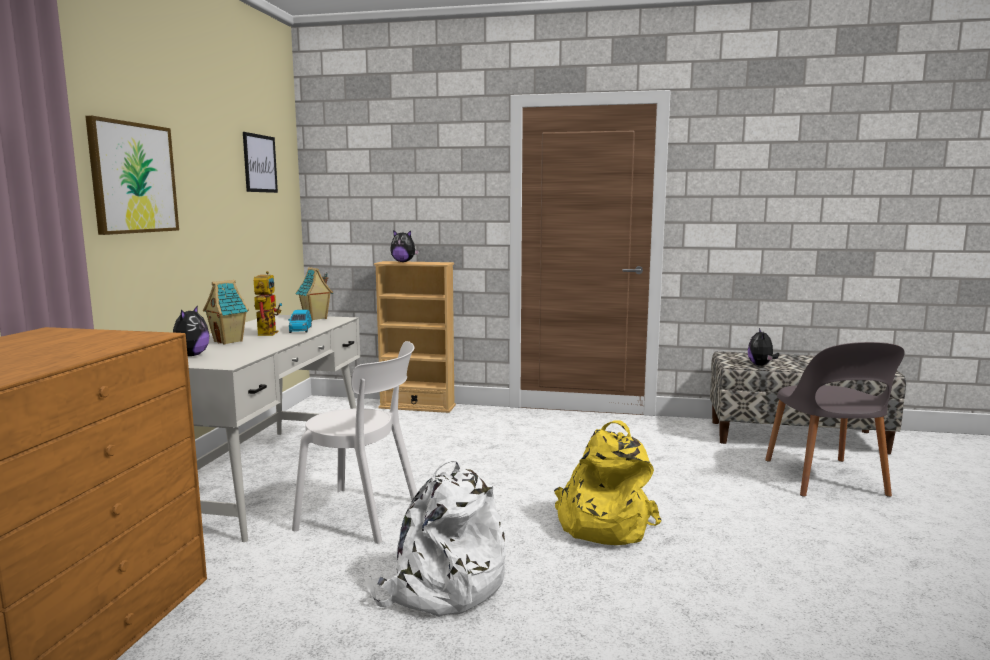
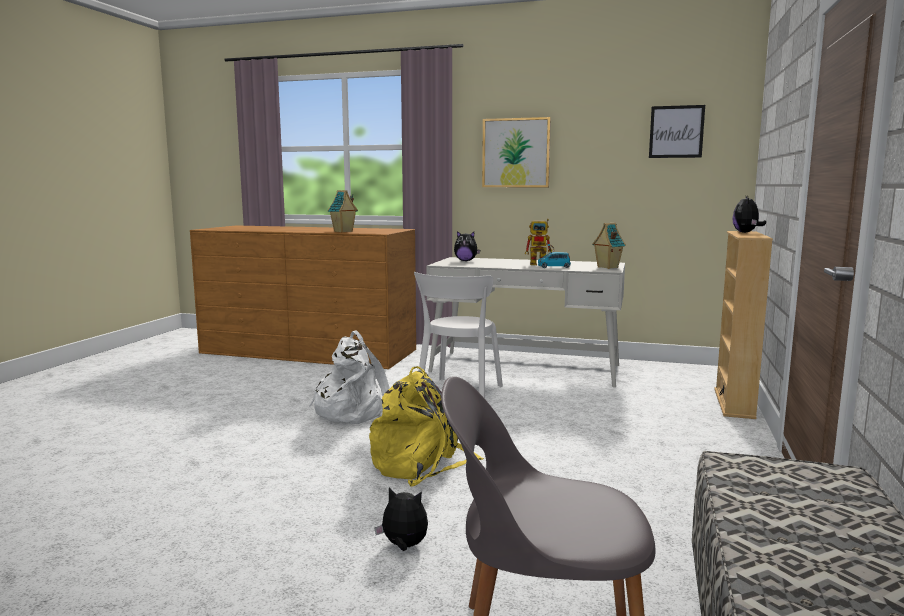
camera: 95 degrees right, 0 degrees up
toy house [203,280,249,344] -> toy house moved to [328,190,358,232]
plush toy [748,328,779,366] -> plush toy moved to [374,488,428,551]

